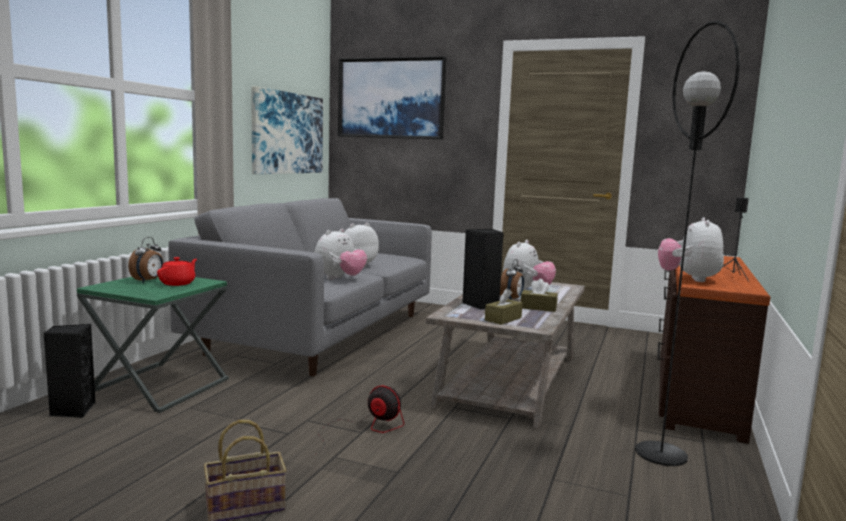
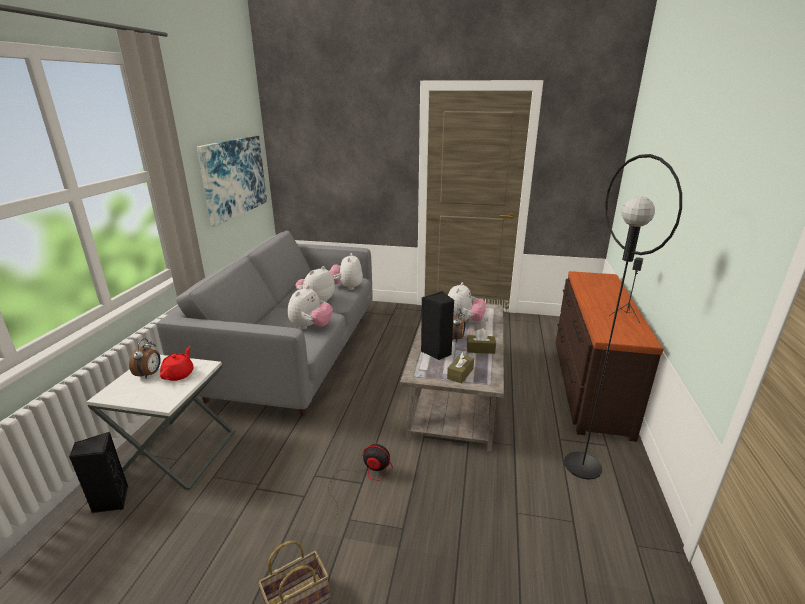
camera: 10 degrees left, 15 degrees up
green side table [77,277,229,413] -> white side table [87,355,235,490]
picture [338,56,446,140] -> none
plush toy [658,217,724,282] -> plush toy moved to [330,253,363,290]

